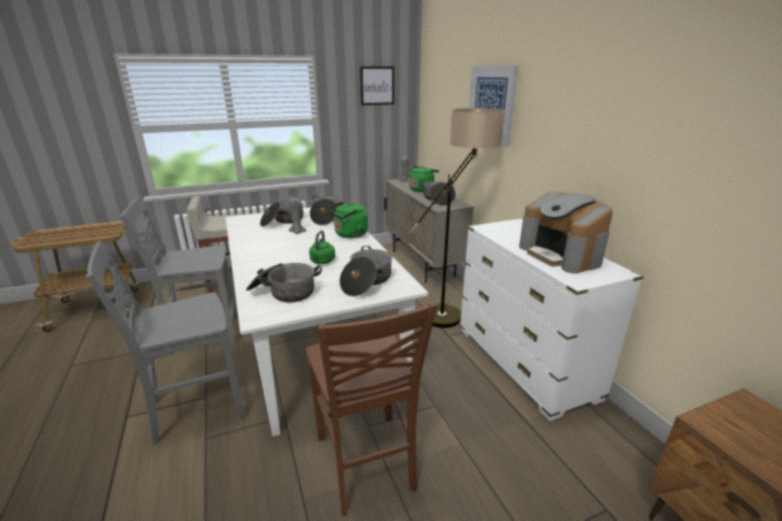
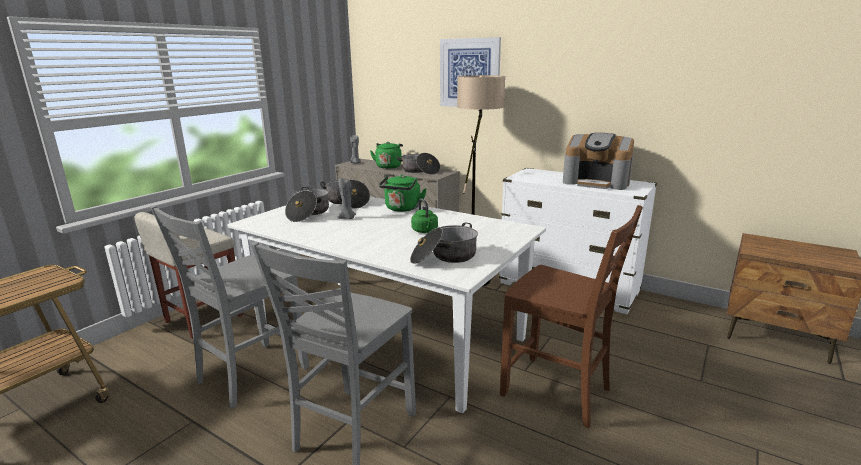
camera: 35 degrees left, 5 degrees down
cooking pot [340,246,392,297] -> none
picture [360,66,394,105] -> none

